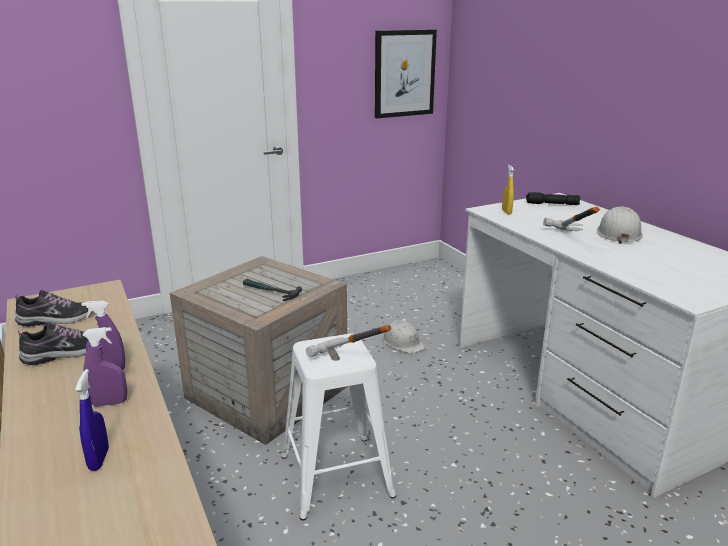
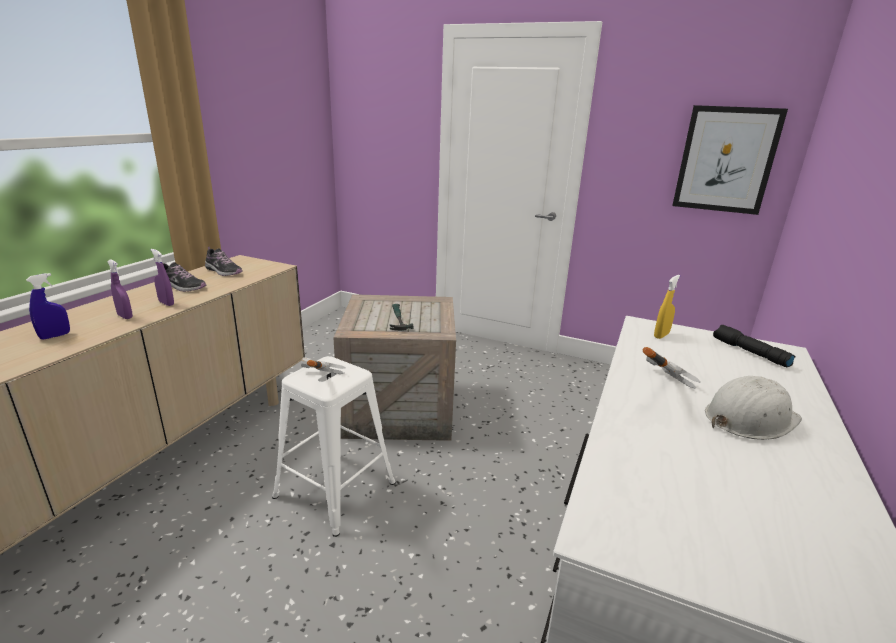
camera: 50 degrees right, 0 degrees up
white hard hat [382,320,426,354] -> none

